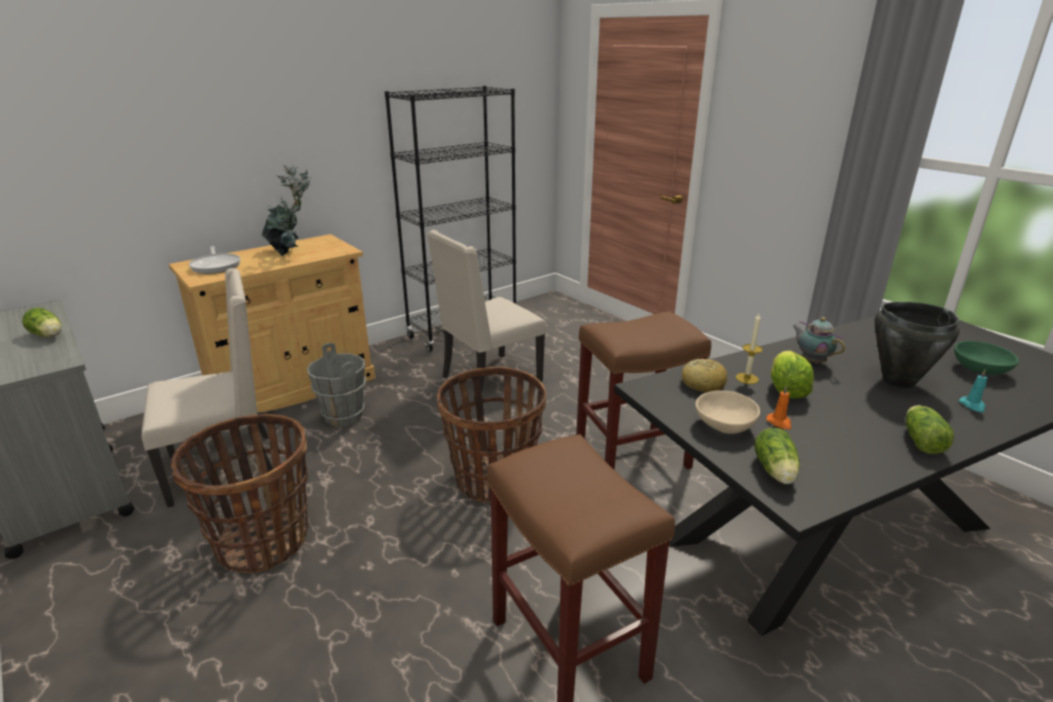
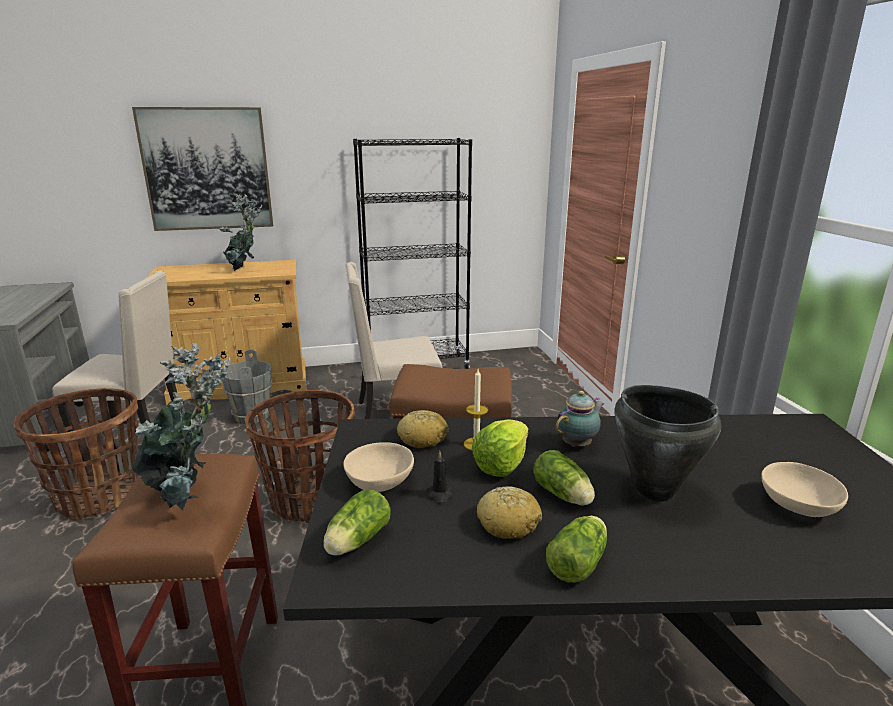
camera: 25 degrees right, 5 degrees down
lettuce [22,308,62,337] -> lettuce moved to [533,450,595,505]
frying pan [189,246,240,274] -> none
orange candle [766,385,791,430] -> black candle [427,451,453,505]
teapot [792,317,845,364] -> teapot turned 60 degrees clockwise [555,391,605,447]
green bowl [954,341,1019,375] -> beige bowl [761,462,848,517]
turquoise candle [959,369,987,412] -> none
none -> potted plant [131,343,232,510]
none -> picture [132,107,273,231]
none -> bread [477,486,542,539]

